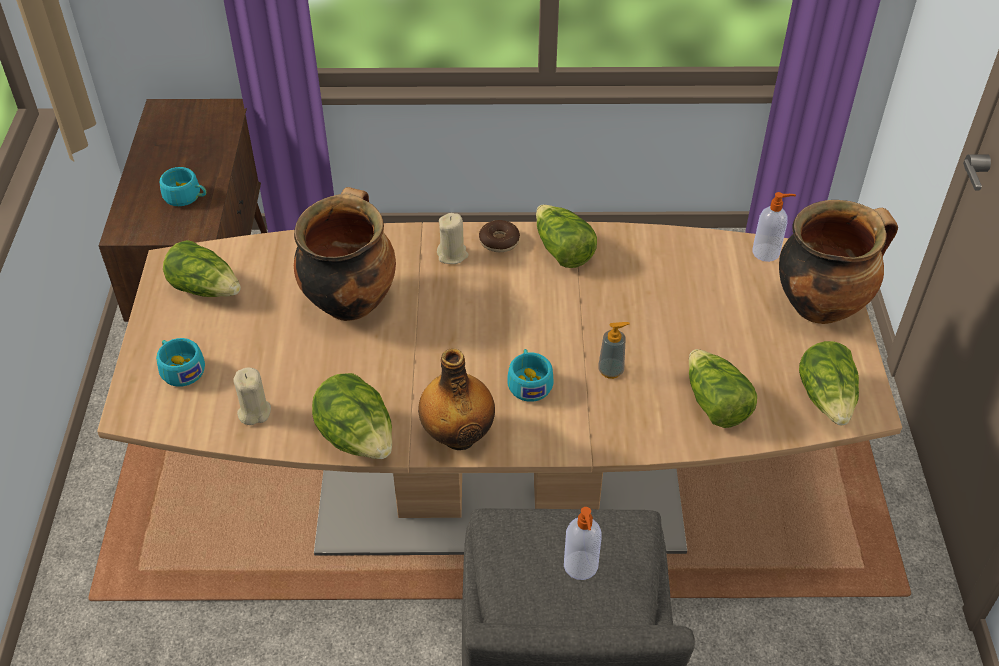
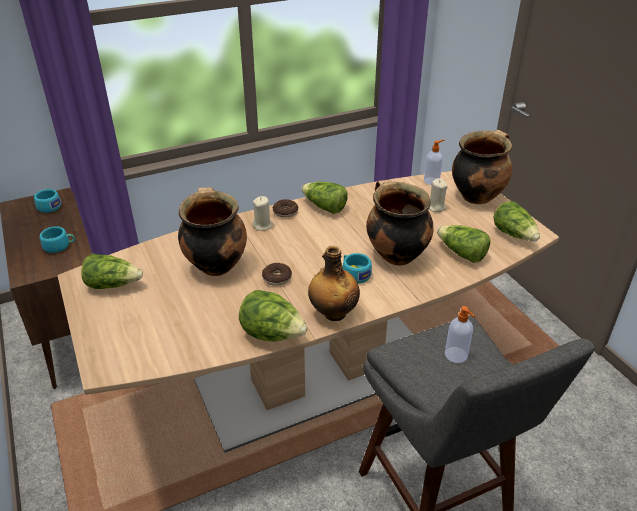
camera: 25 degrees left, 10 degrees down
turquoise cup [156,338,205,387] -> turquoise cup moved to [33,189,61,213]
beige candle [233,367,271,425] -> beige candle moved to [429,178,448,212]
soap dispenser [598,322,630,379] -> cooking pot [366,180,434,266]
none -> donut [262,263,292,286]

